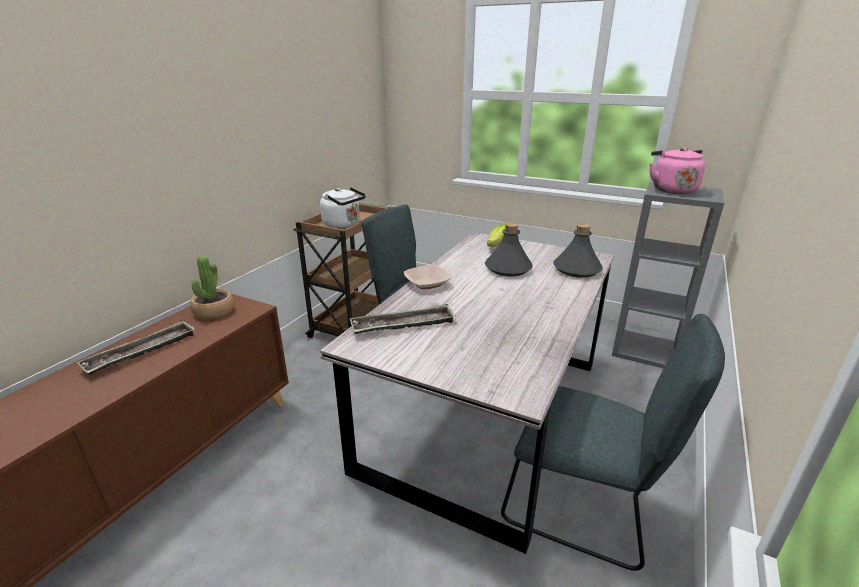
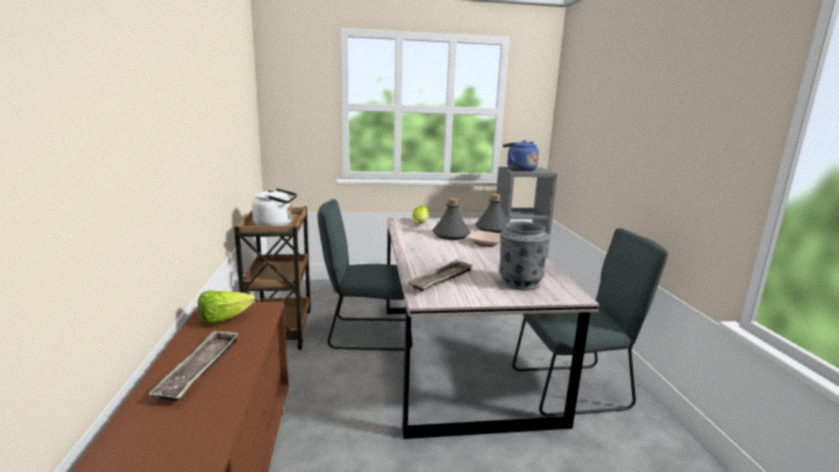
camera: 35 degrees left, 10 degrees down
potted plant [190,256,234,319] -> lettuce [198,291,255,324]
bowl [404,265,451,290] -> bowl moved to [468,231,500,247]
pink kettle [649,147,705,194] -> blue kettle [503,140,539,171]
none -> grey vase [499,221,550,290]

